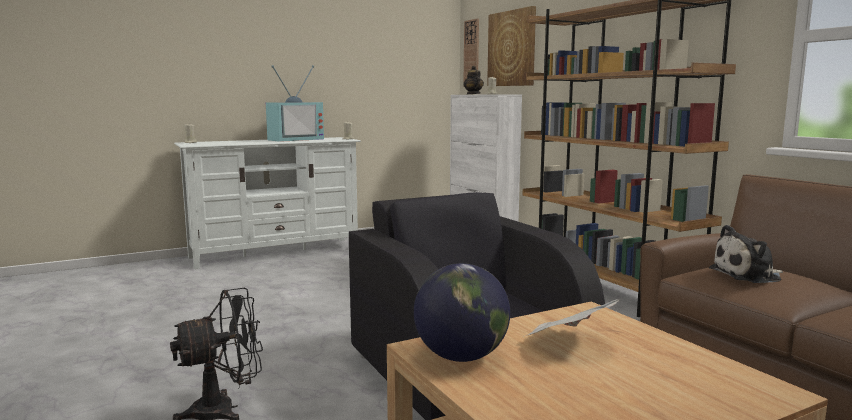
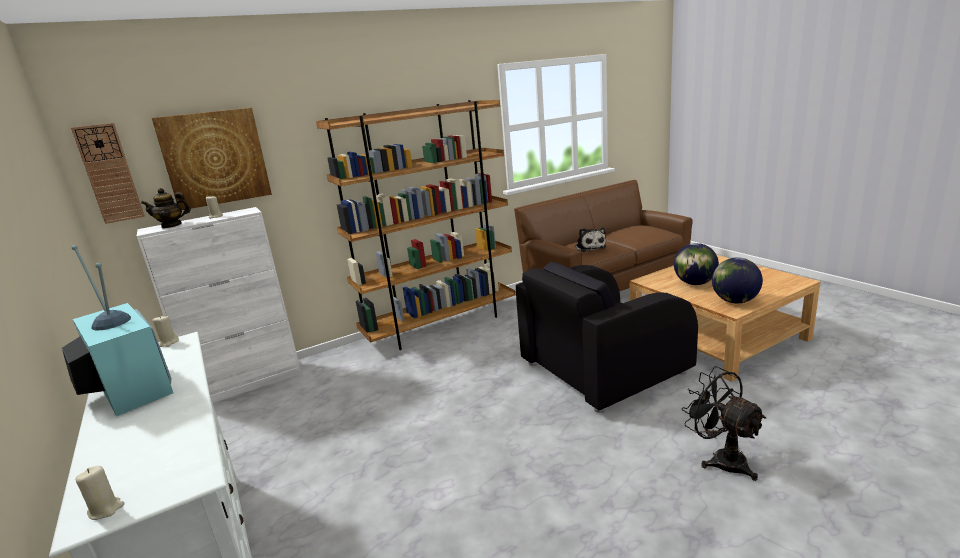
camera: 90 degrees left, 10 degrees up
newspaper [523,299,619,337] -> globe [674,243,719,285]

